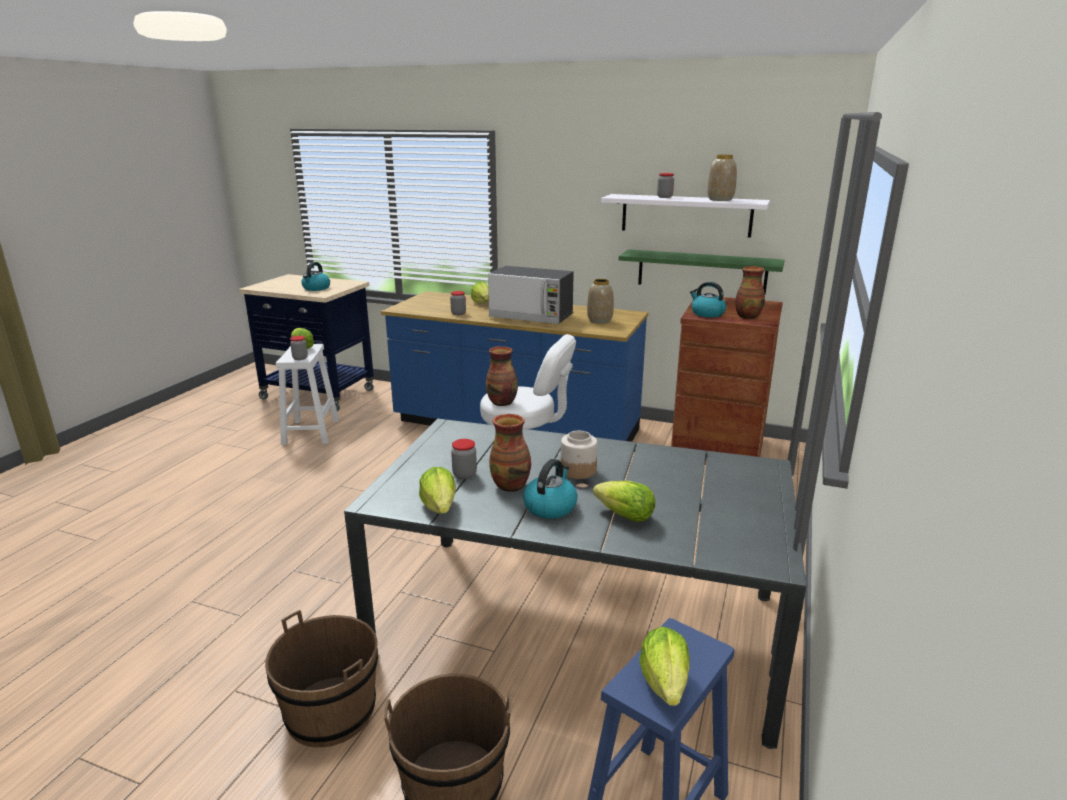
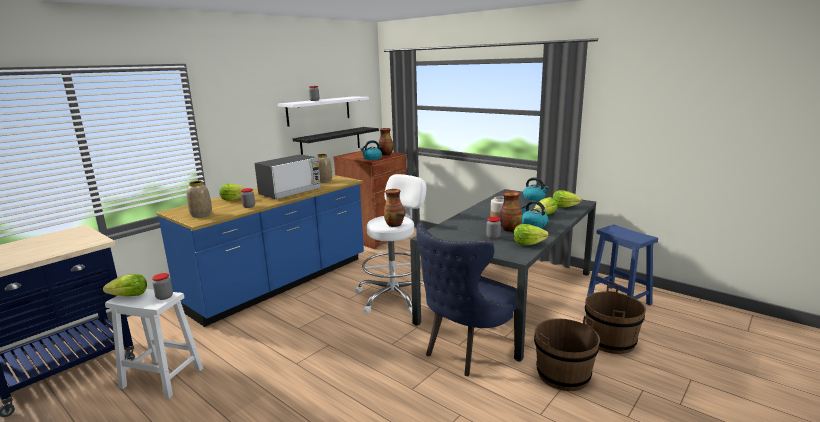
camera: 70 degrees left, 5 degrees down
kettle [301,262,330,291] -> kettle moved to [523,177,549,200]
green shelf [619,249,785,294] -> black shelf [293,127,379,155]
lettuce [639,627,690,706] -> lettuce moved to [553,190,582,207]
vase [708,155,737,201] -> vase moved to [187,181,212,218]
none -> blue chair [416,223,517,377]

